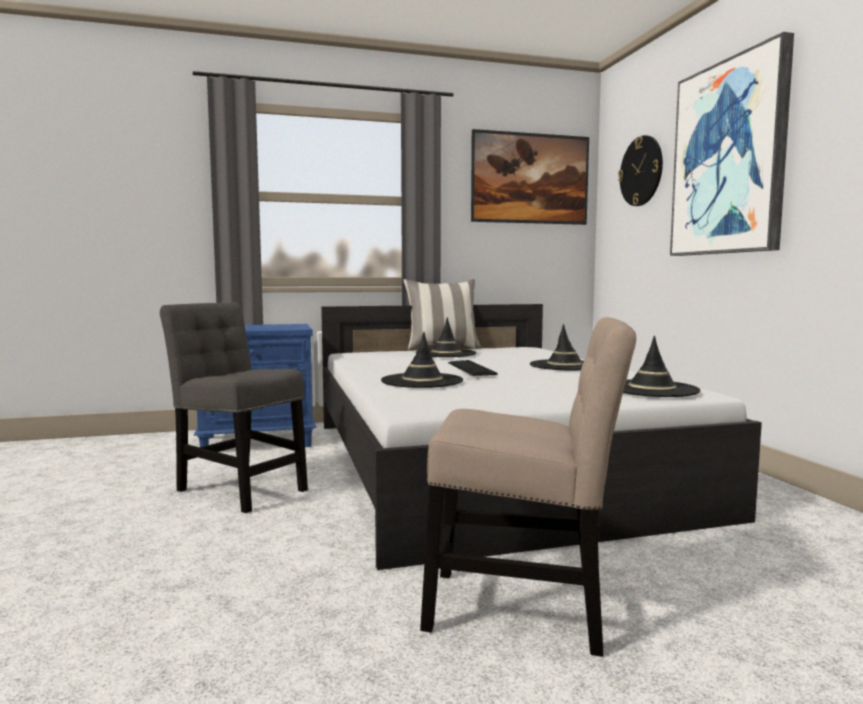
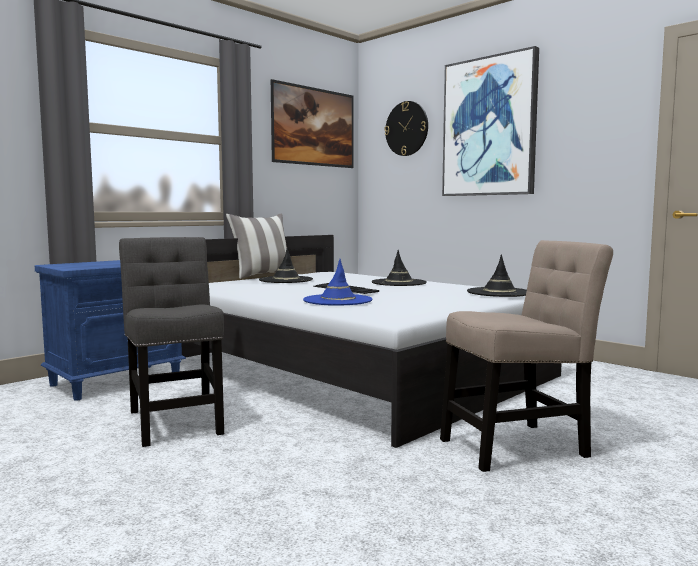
camera: 30 degrees left, 0 degrees up
grey chair [160,302,308,513] -> grey chair turned 60 degrees clockwise [119,237,224,447]
black hat [381,332,463,388] -> blue hat [303,259,372,306]

